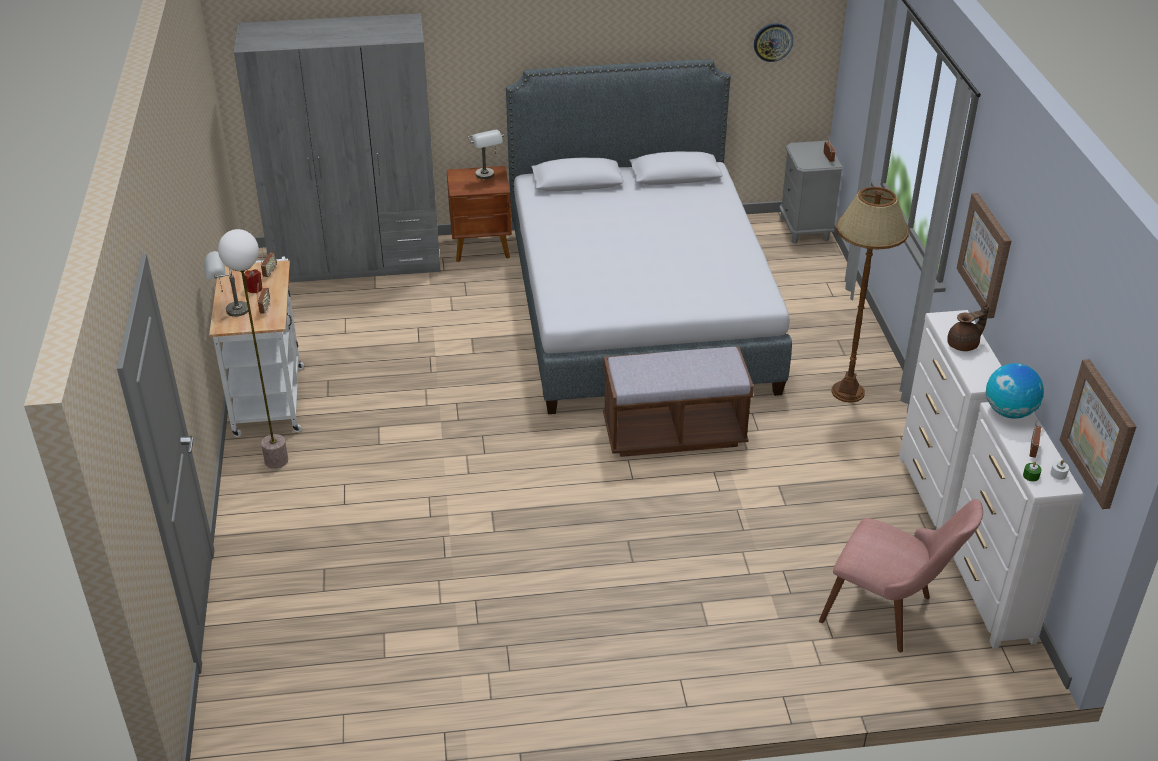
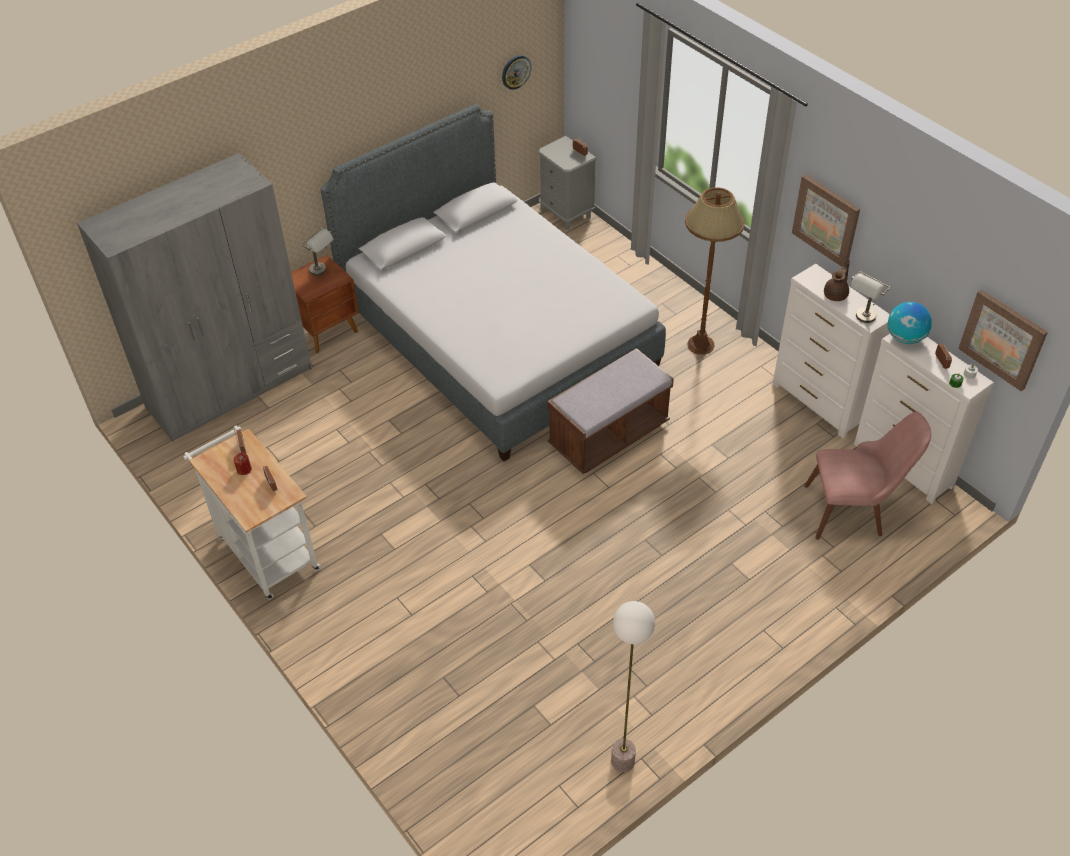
camera: 30 degrees left, 10 degrees up
grey table lamp [204,251,248,317] -> grey table lamp moved to [851,272,890,323]
floor lamp [218,229,288,469] -> floor lamp moved to [611,601,655,772]

